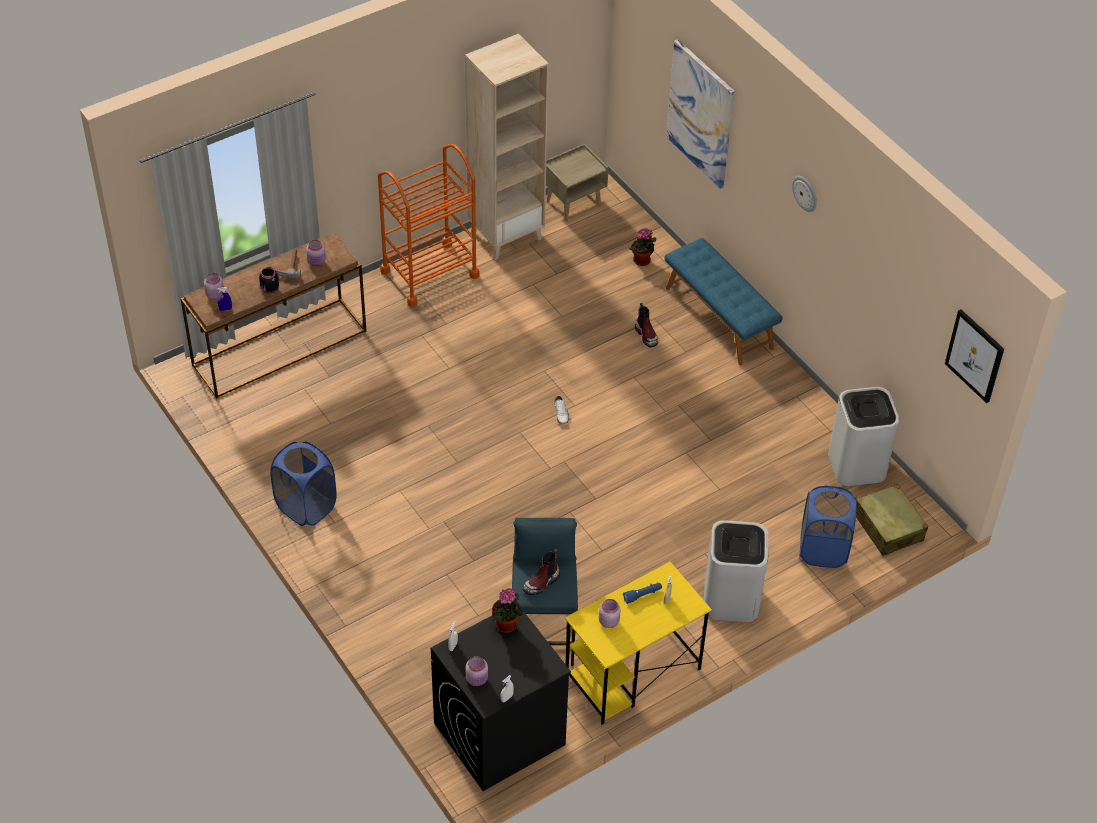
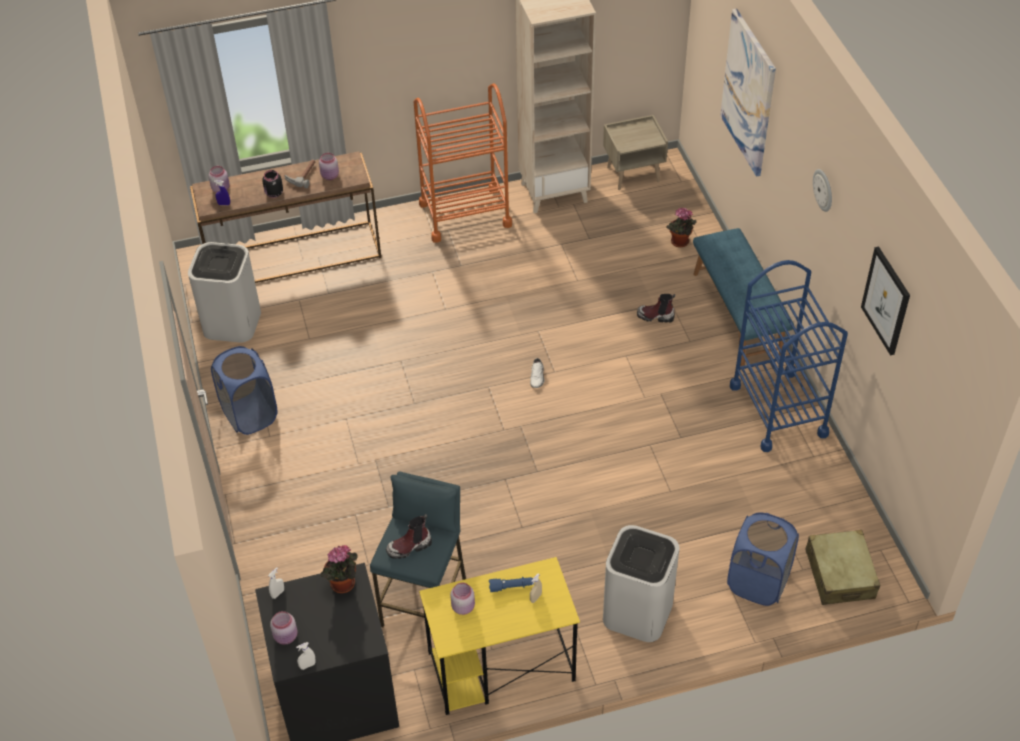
camera: 20 degrees right, 0 degrees up
boot [635,303,658,348] -> boot turned 105 degrees clockwise [637,294,675,323]
white trash can [828,387,900,486] -> white trash can moved to [188,242,261,343]
picture [945,309,1004,403] -> picture moved to [861,247,910,356]
none -> blue cart [730,260,848,452]

